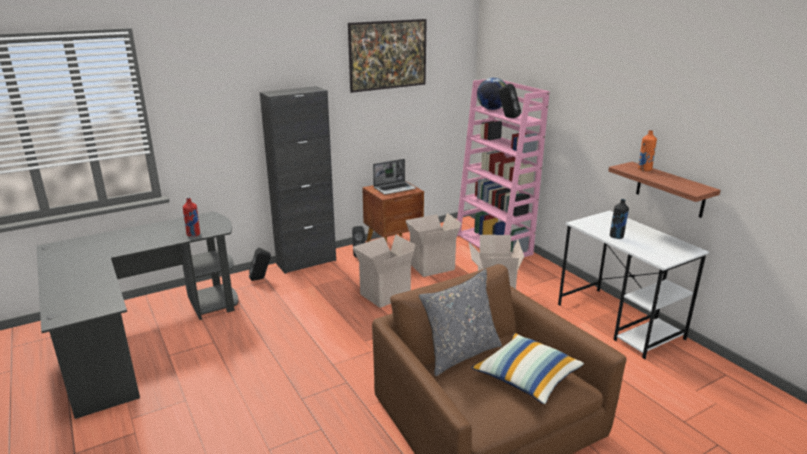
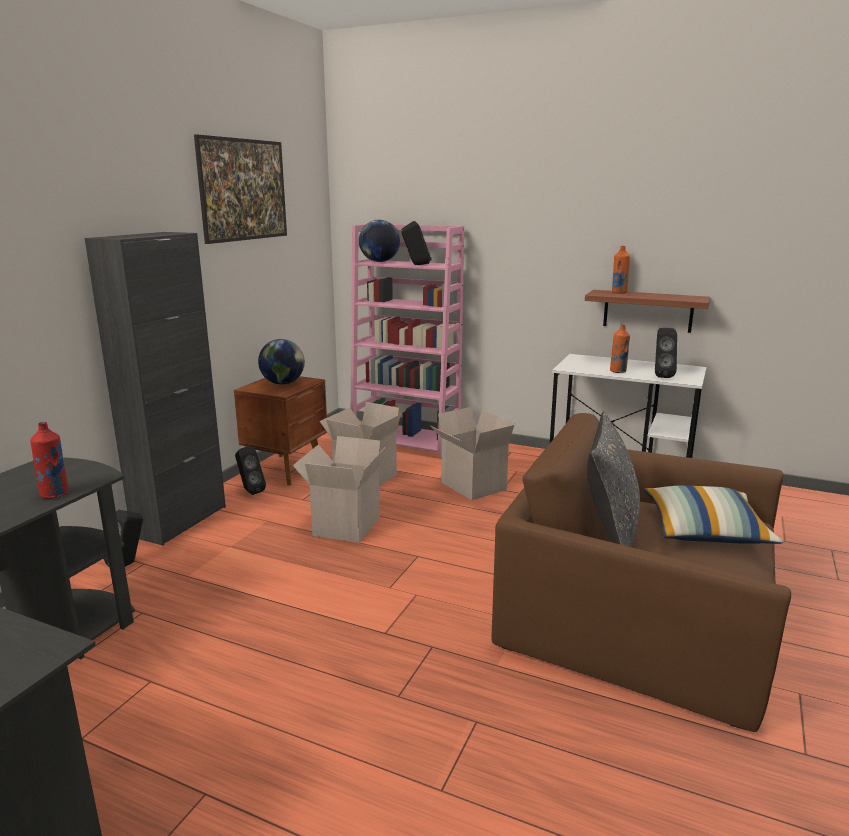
camera: 35 degrees left, 5 degrees down
laptop [373,159,416,195] -> globe [258,339,305,385]
black bottle [610,199,629,239] -> orange bottle [610,325,630,373]
none -> black speaker [655,328,677,378]

